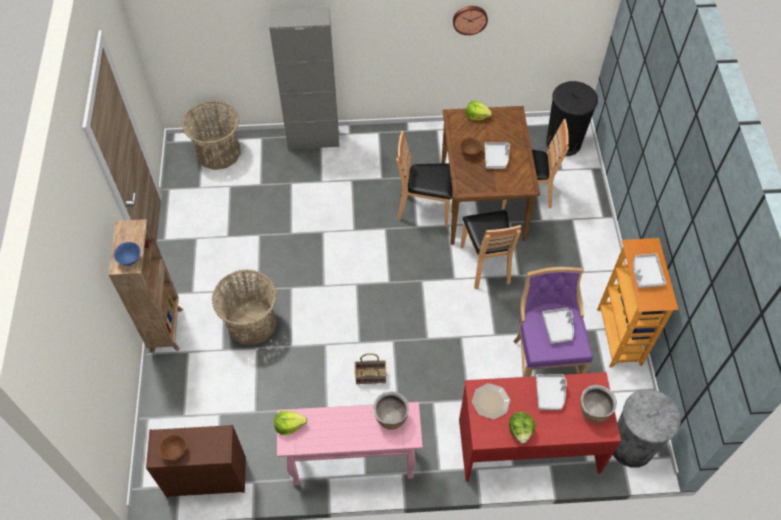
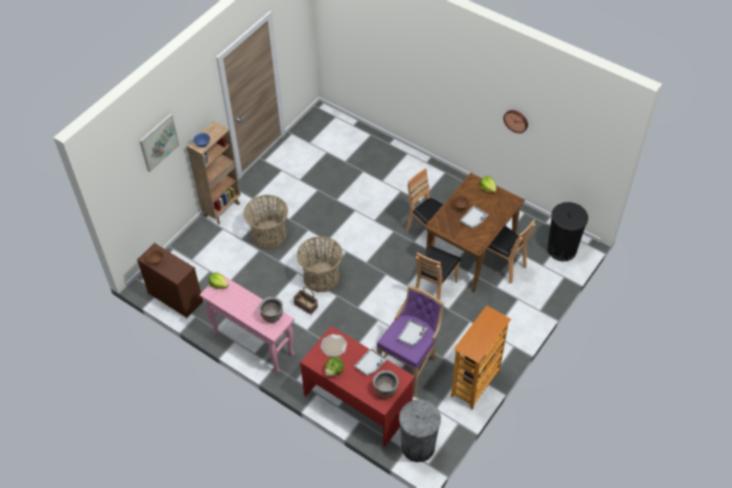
camera: 40 degrees right, 5 degrees down
basket [182,101,241,170] -> basket moved to [297,236,343,292]
grey cabinet [269,6,339,150] -> none
grey tray [633,253,666,288] -> none
none -> picture [139,113,179,172]

